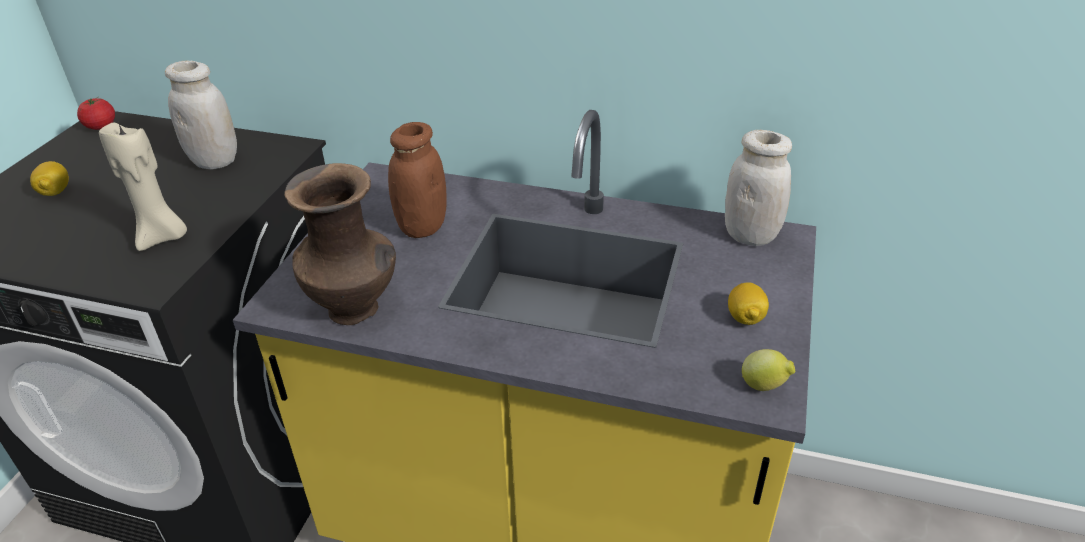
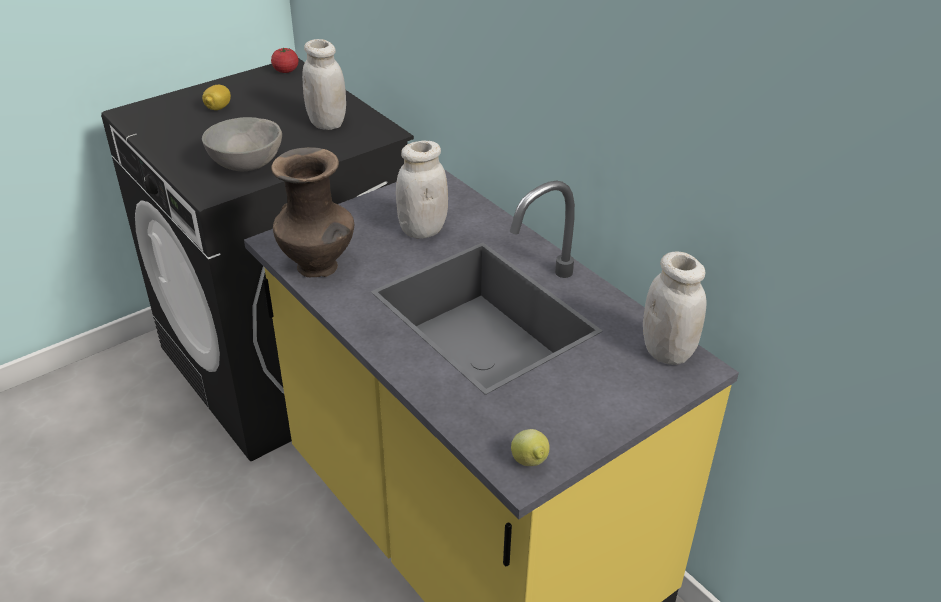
camera: 35 degrees right, 0 degrees up
beige candle [99,122,187,251] -> grey bowl [202,117,282,171]
brown jar [388,122,447,238] -> white jar [396,140,448,239]
lemon [728,282,769,325] -> none

